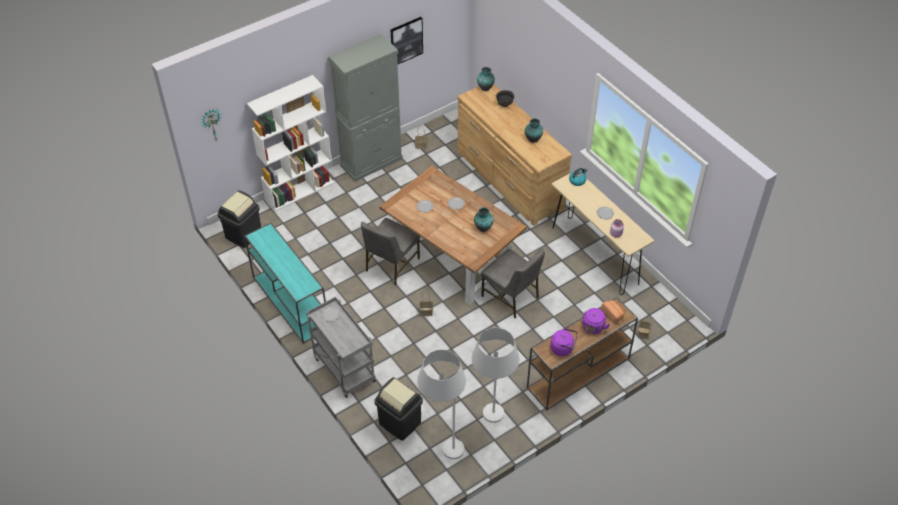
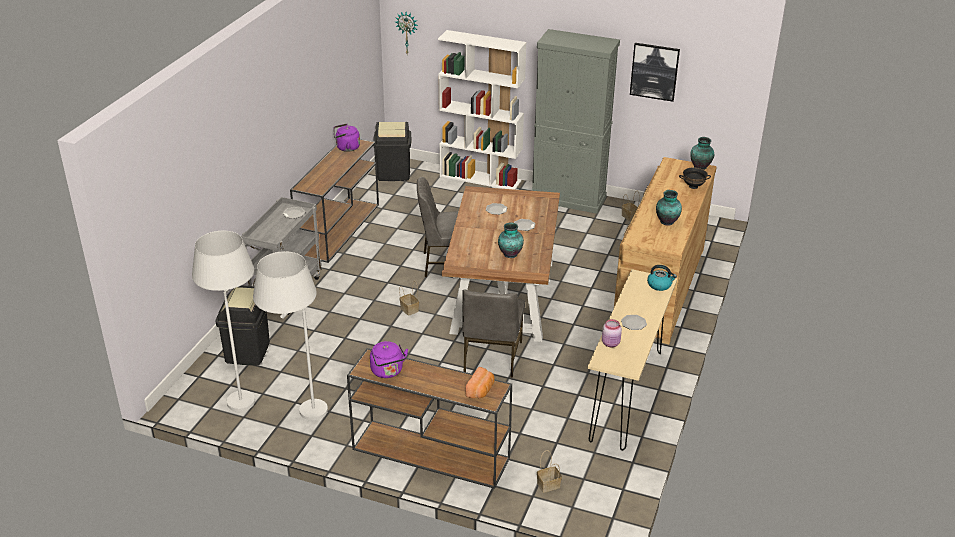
camera: 55 degrees right, 15 degrees down
turquoise console table [244,223,326,344] -> brown console table [290,139,379,263]
purple kettle [580,308,610,334] -> purple kettle moved to [334,123,360,152]

